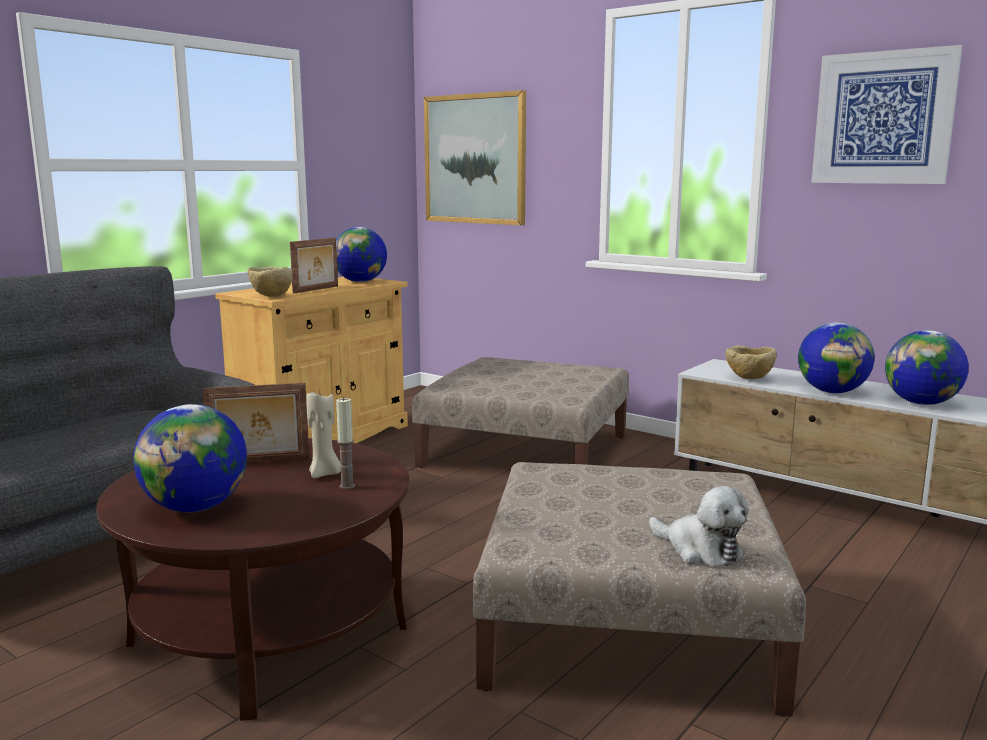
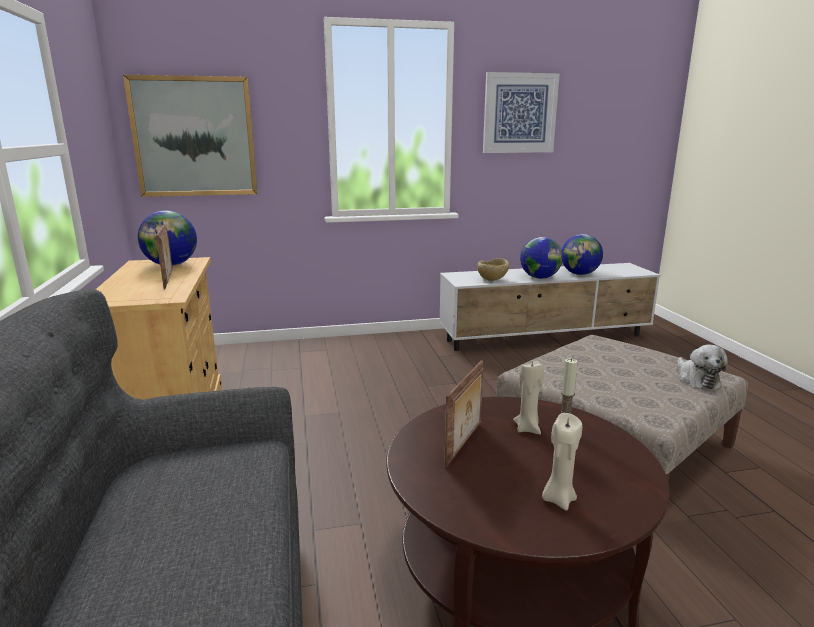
camera: 50 degrees left, 5 degrees up
globe [133,404,247,512] -> beige candle [542,413,582,511]
beige bowl [247,266,293,297] -> none
beige ottoman [412,357,629,468] -> none
plush toy [649,486,749,567] -> plush toy turned 90 degrees clockwise [677,345,728,389]

